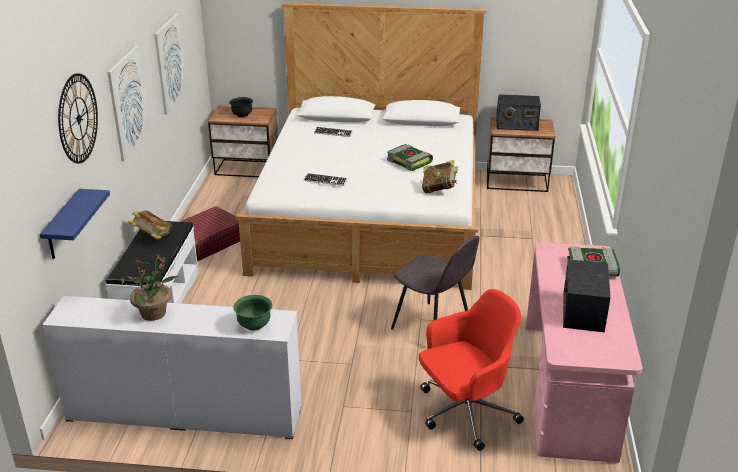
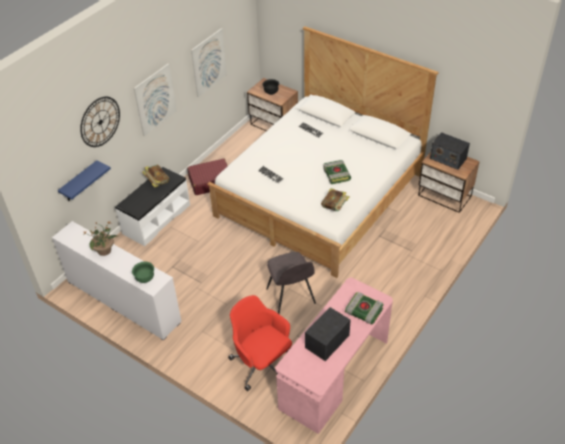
camera: 30 degrees right, 15 degrees up
red office chair [419,289,524,451] -> red office chair turned 135 degrees counterclockwise [228,295,292,391]

